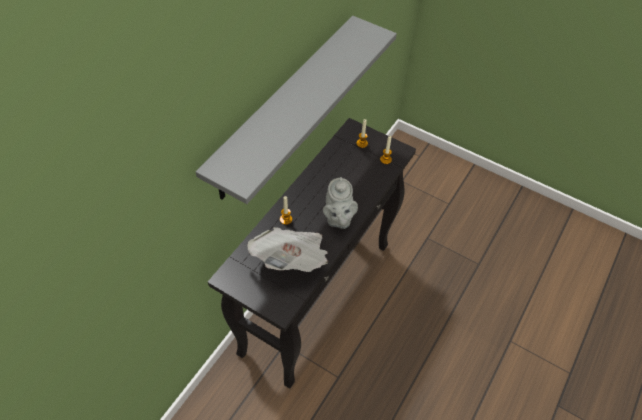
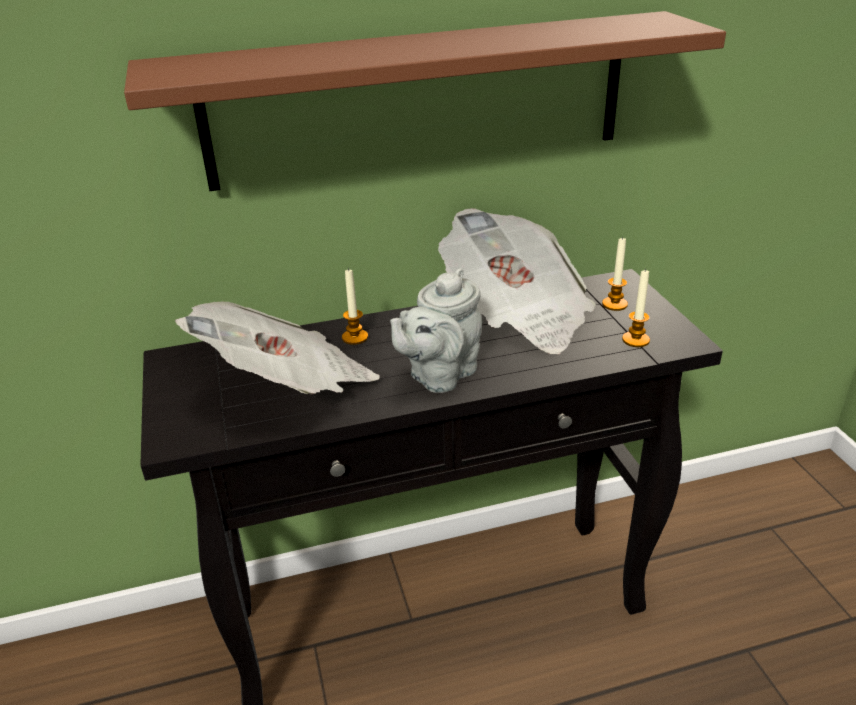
camera: 45 degrees right, 20 degrees down
grey shelf [196,16,397,204] -> brown shelf [124,11,726,191]
none -> newspaper [438,208,596,354]

